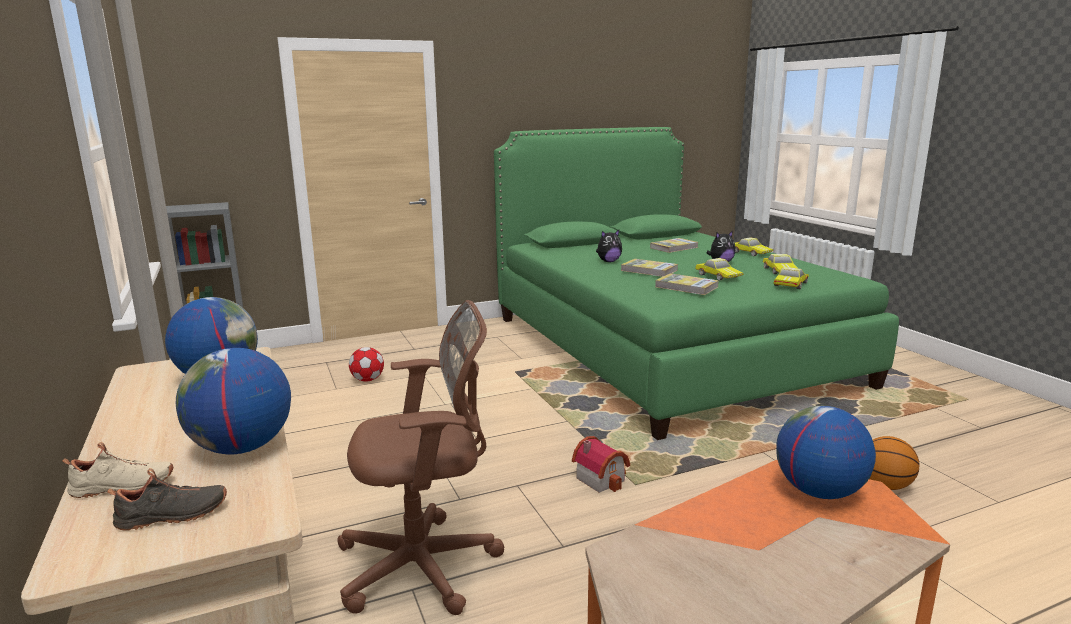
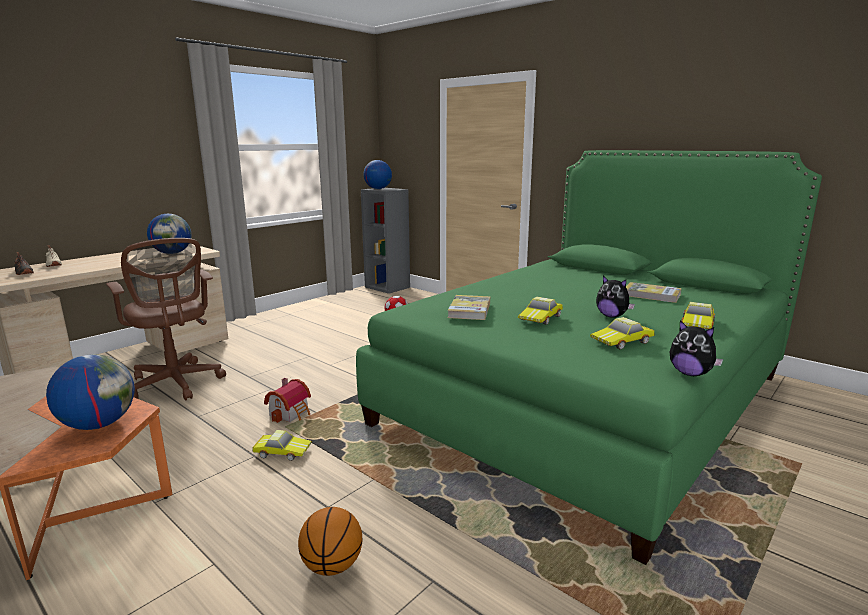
camera: 65 degrees right, 0 degrees up
globe [176,348,291,454] -> globe moved to [363,160,392,189]
plush toy [596,230,622,262] -> plush toy moved to [670,320,724,376]
book [621,259,678,277] -> none
toy car [774,267,809,289] -> toy car moved to [253,430,312,461]

